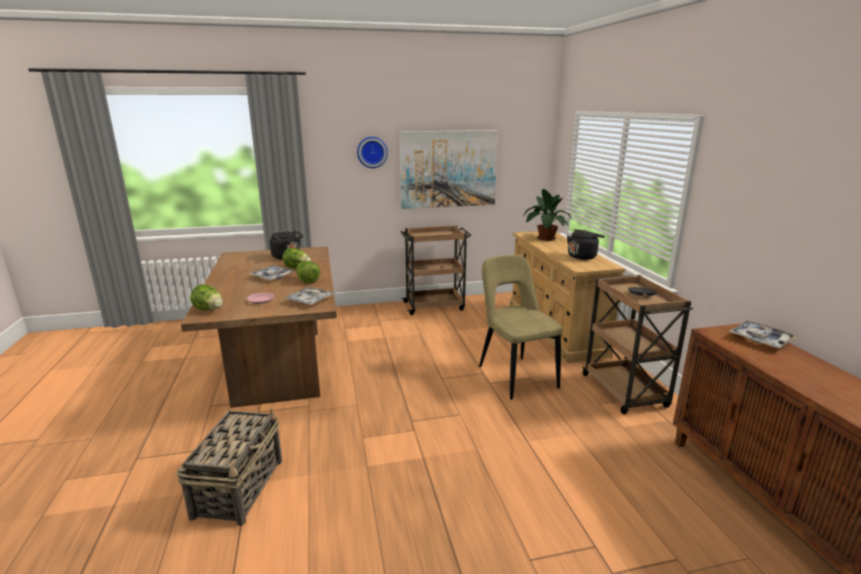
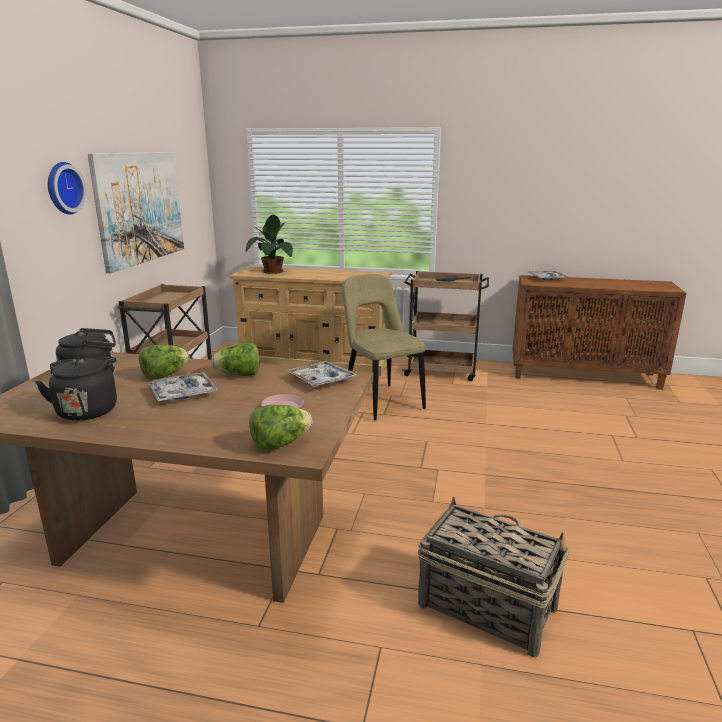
camera: 65 degrees left, 0 degrees up
beige chair [479,255,563,400] -> beige chair turned 60 degrees clockwise [342,274,426,420]
black kettle [567,229,605,260] -> black kettle moved to [35,357,117,421]

